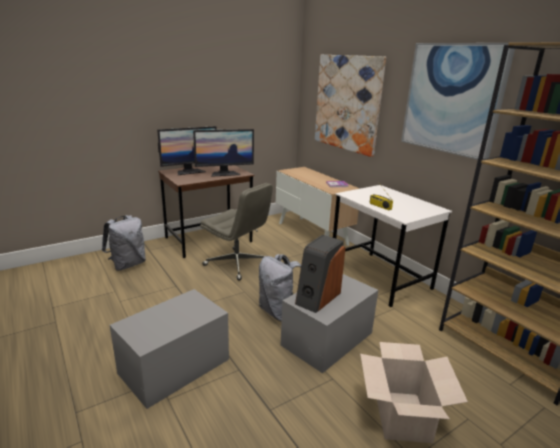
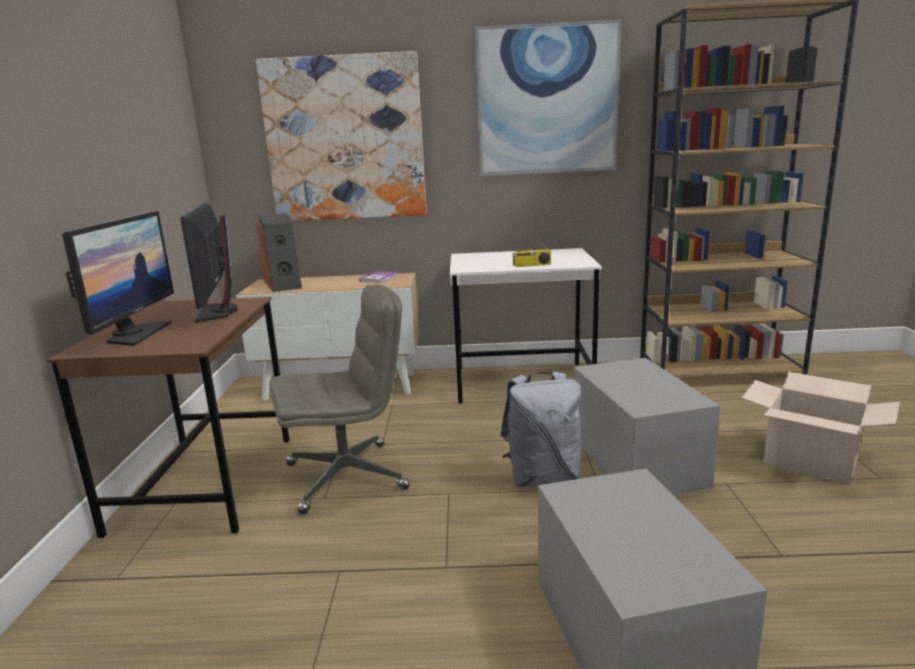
camera: 55 degrees left, 5 degrees down
grey backpack [102,215,146,271] -> none
monitor [193,129,254,177] -> monitor turned 150 degrees clockwise [180,203,238,323]
speaker [295,235,345,313] -> speaker moved to [256,213,302,292]

